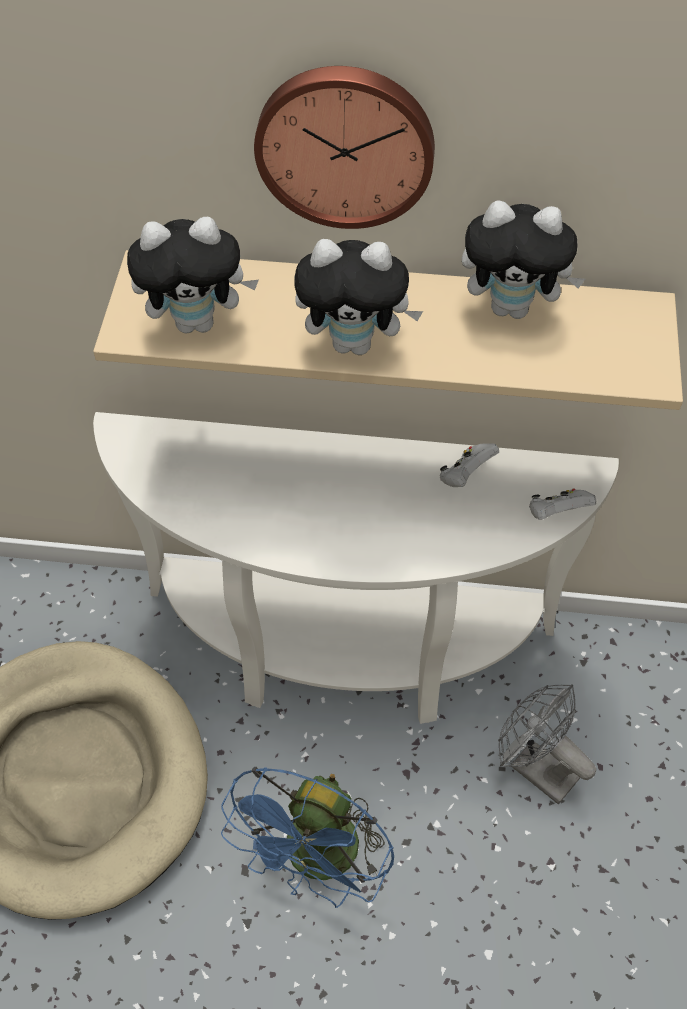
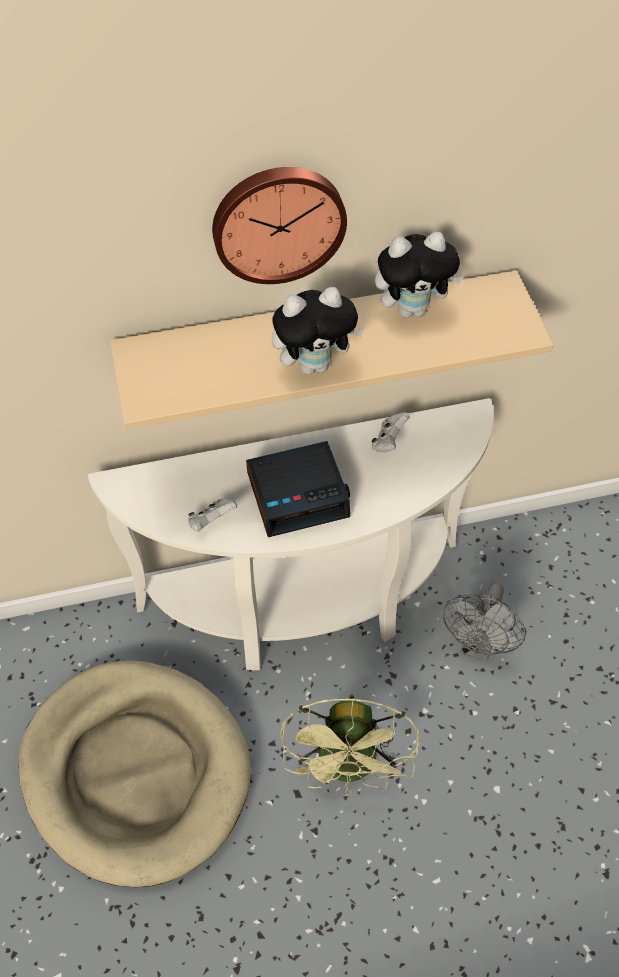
camera: 20 degrees left, 0 degrees up
plush toy [127,217,259,334] -> none
blue fan [221,767,394,908] -> green fan [280,694,420,796]
grey fan [498,684,596,804] -> grey fan turned 90 degrees counterclockwise [443,582,526,662]
white game controller [529,489,596,520] -> white game controller moved to [188,499,237,532]
none -> alarm clock [246,441,350,537]

